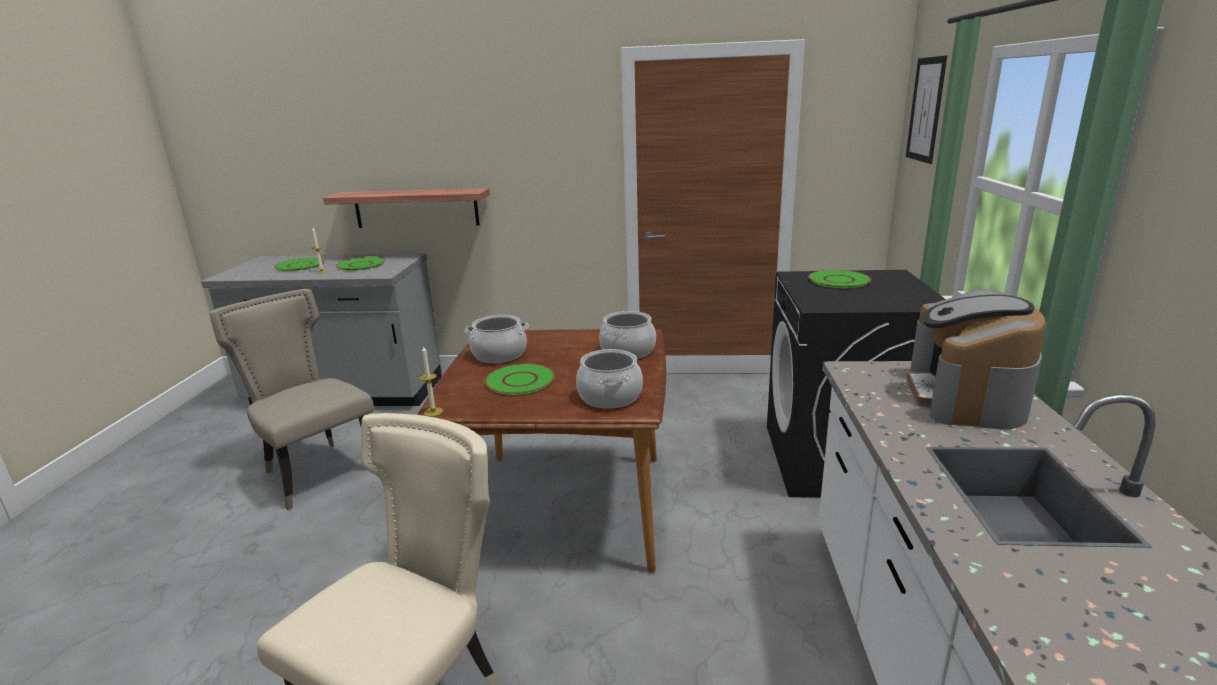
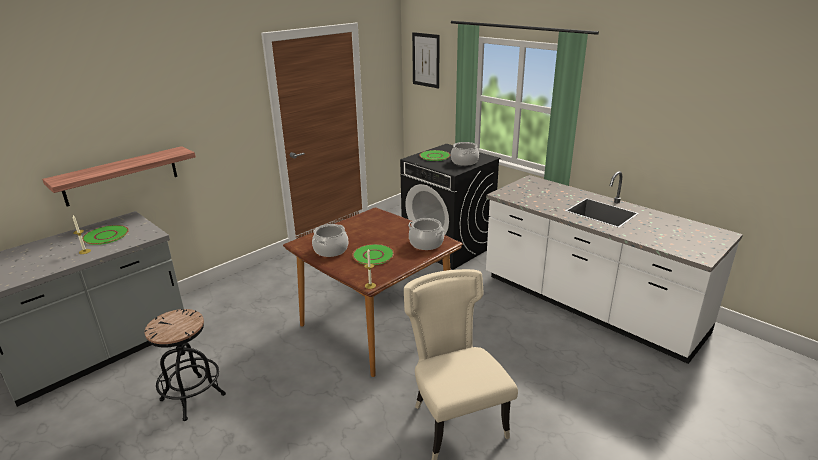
camera: 50 degrees left, 5 degrees up
beige chair [209,289,374,510] -> black stool [145,309,226,421]
green plate [274,258,325,271] -> none
cooking pot [599,311,656,359] -> cooking pot moved to [451,142,479,166]
coffee machine [907,289,1046,429] -> none

